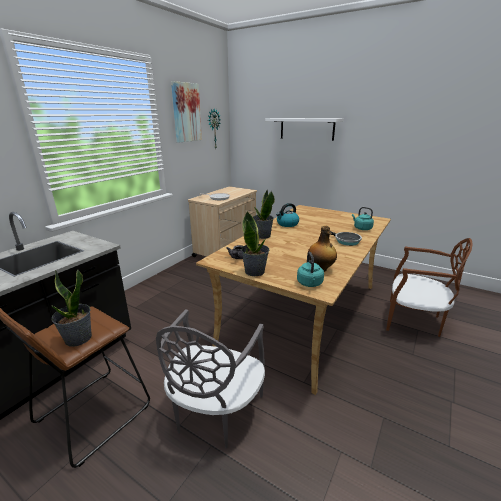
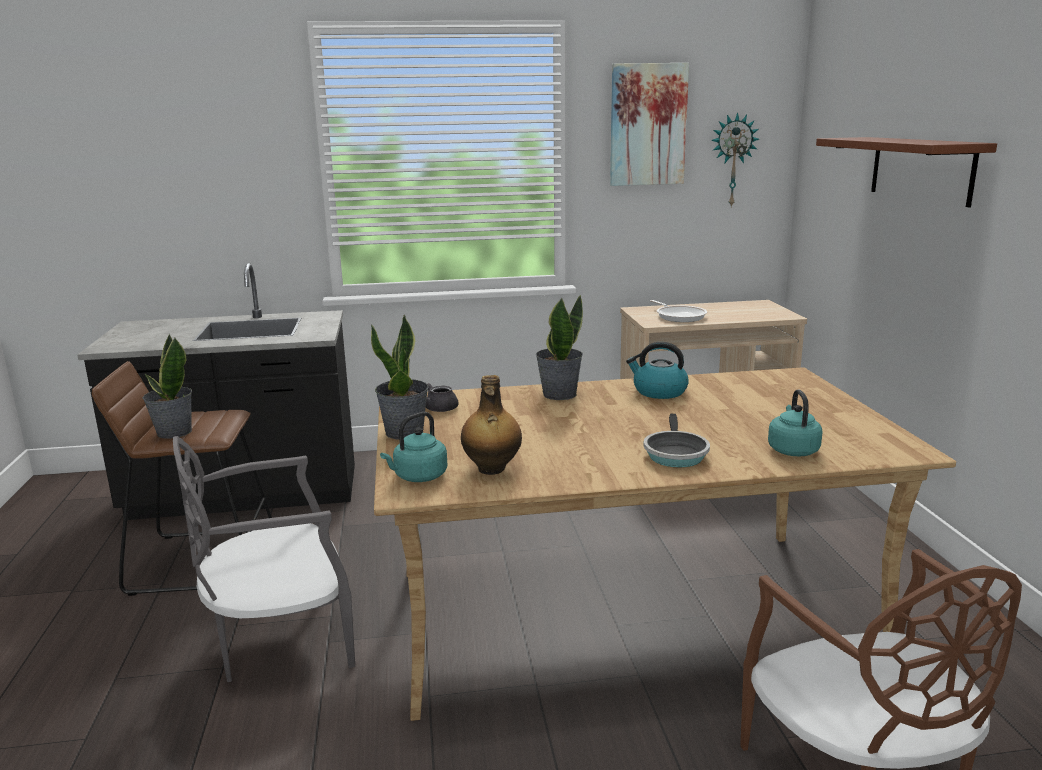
camera: 50 degrees right, 5 degrees down
white shelf [265,118,344,141] -> brown shelf [816,137,997,207]

